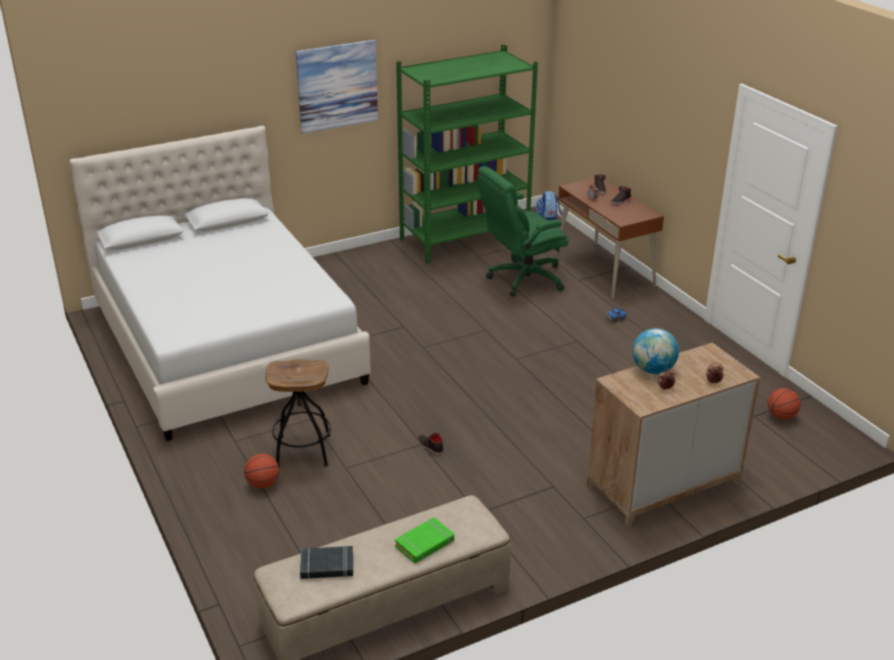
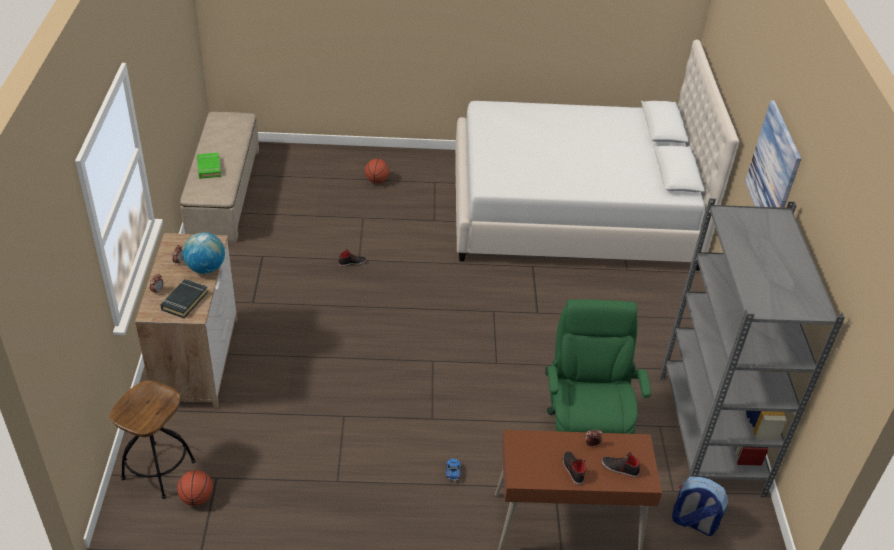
camera: 115 degrees right, 10 degrees up
brown stool [265,359,331,467] -> brown stool moved to [110,381,196,499]
black book [300,546,353,580] -> black book moved to [160,279,208,318]
green bookcase [396,45,538,264] -> grey bookcase [659,198,845,497]

